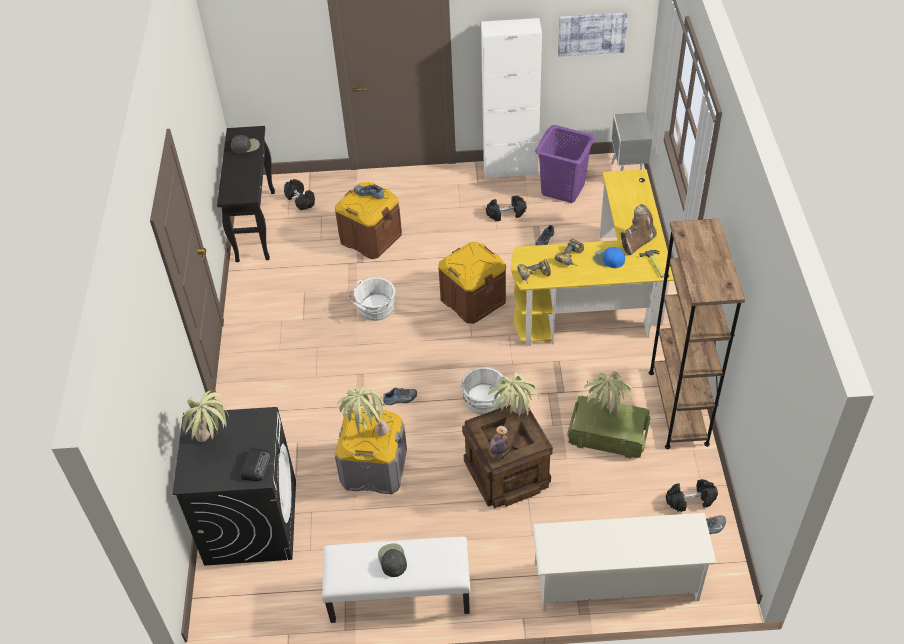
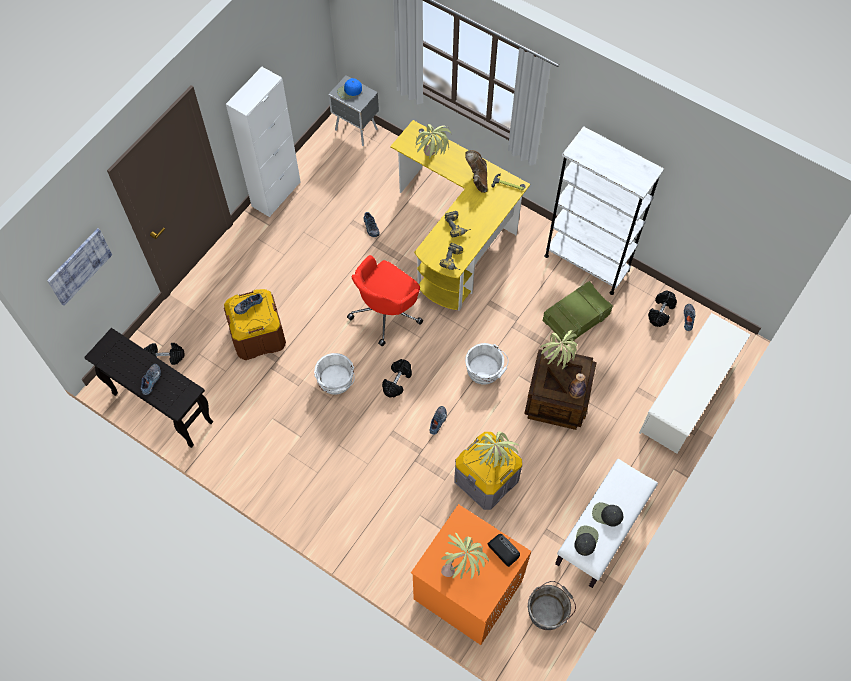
camera: 55 degrees left, 15 degrees up
black washing machine [172,407,296,566] -> orange washing machine [411,504,531,645]
black cap [231,135,260,154] -> black cap moved to [574,525,599,556]
brown storage box [438,242,506,324] -> red office chair [347,255,423,347]
black dumbbell [486,196,527,221] -> black dumbbell moved to [382,359,412,398]
purple laundry basket [535,125,595,203] -> none
picture [558,13,628,57] -> picture moved to [47,228,112,306]
potted plant [584,371,634,415] -> potted plant moved to [415,124,451,159]
blue cap [593,247,625,268] -> blue cap moved to [337,78,362,100]
brown bookcase [649,218,745,449] -> white bookcase [544,126,664,295]
none -> shoe [141,364,161,395]
none -> grey bucket [528,581,576,630]

